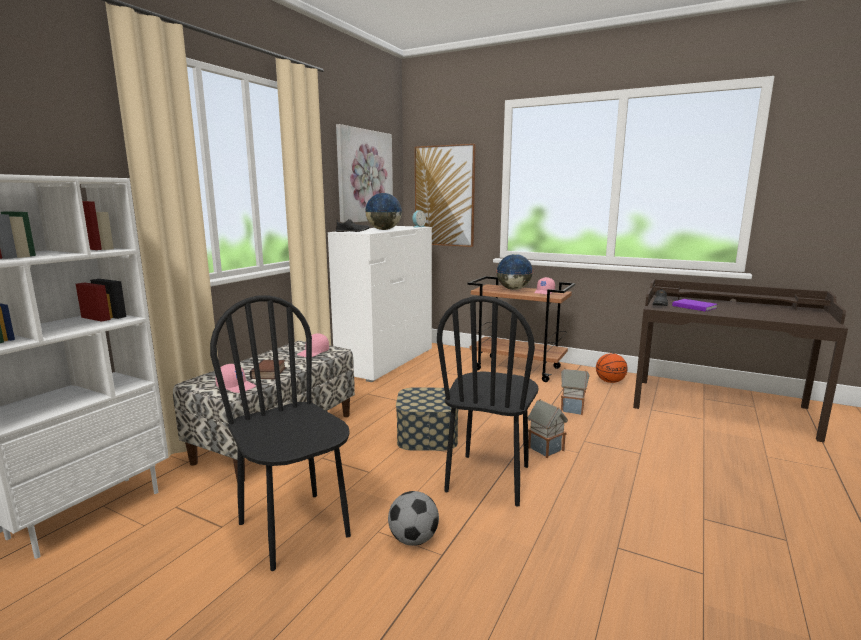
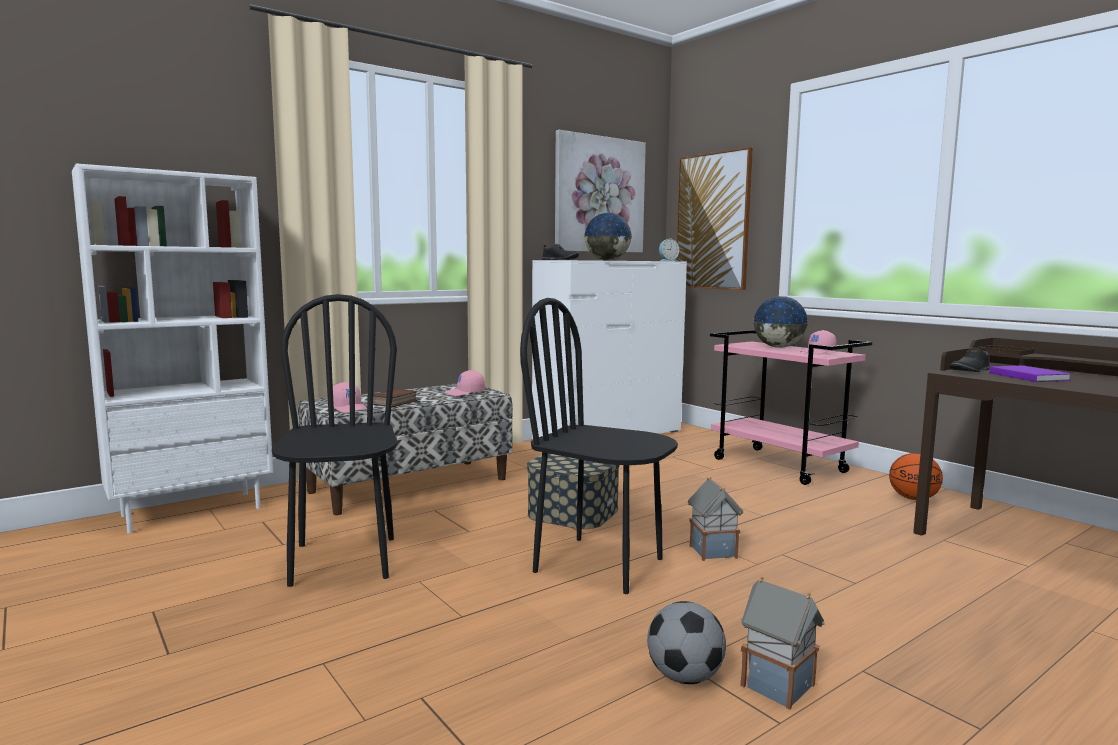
camera: 25 degrees right, 5 degrees down
football [388,491,439,546] -> football moved to [647,601,726,684]
black chair [437,296,538,506] -> black chair turned 75 degrees clockwise [520,298,678,594]
brown cart [468,276,575,382] -> pink cart [710,330,872,485]
toy house [561,368,590,415] -> toy house moved to [740,577,825,710]

